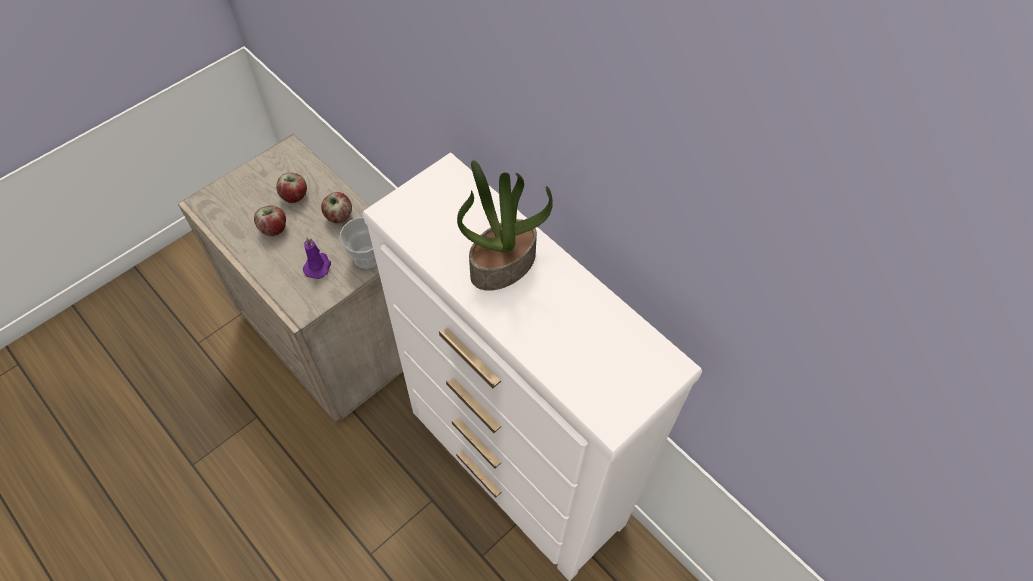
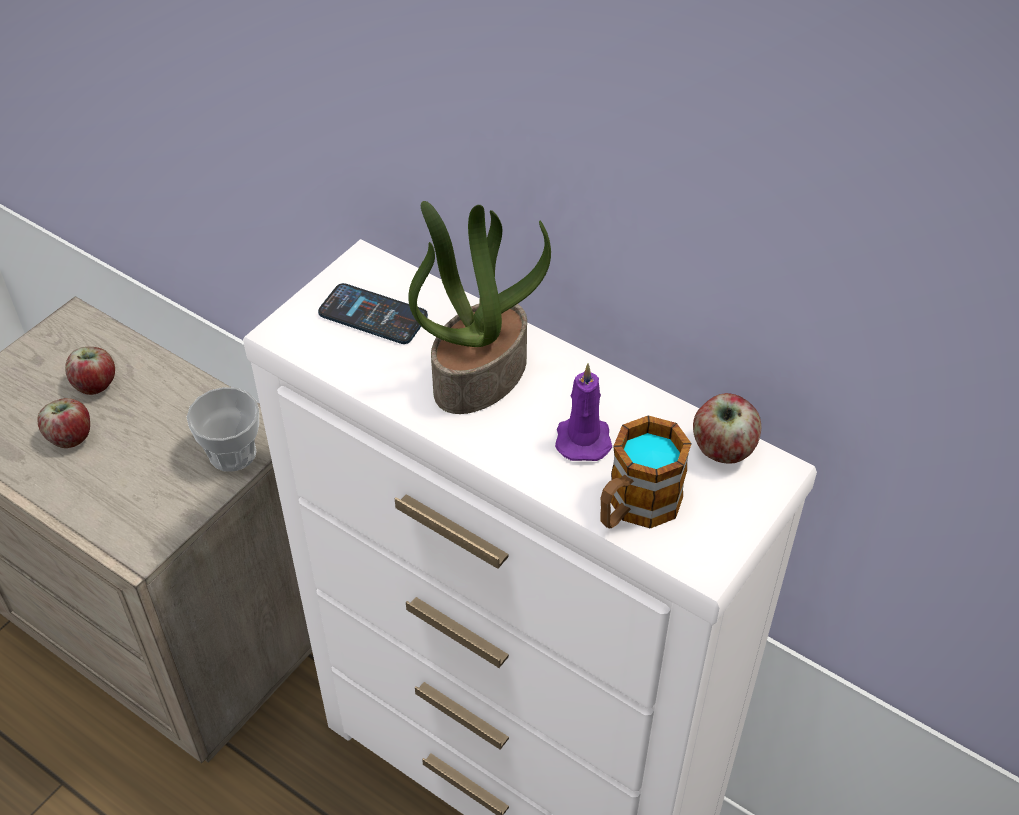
camera: 10 degrees left, 10 degrees down
purple candle [303,237,331,279] -> purple candle moved to [555,363,612,461]
apple [321,192,352,223] -> apple moved to [693,393,761,464]
none -> phone [318,283,428,344]
none -> mug [600,415,692,529]

